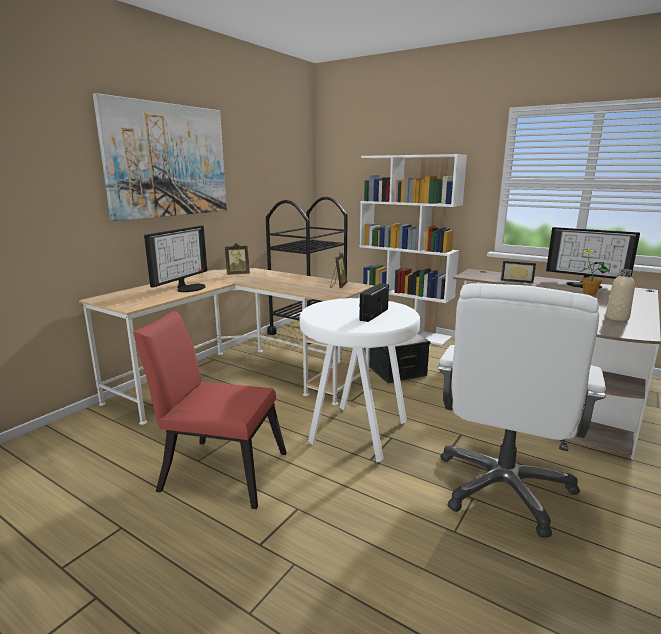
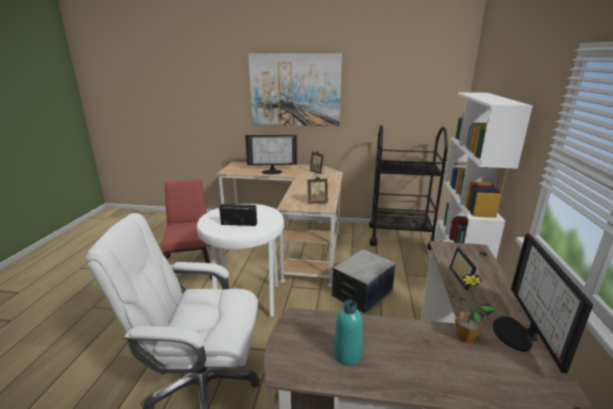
camera: 65 degrees right, 5 degrees up
beige bottle [605,269,635,321] -> turquoise bottle [334,299,363,365]

